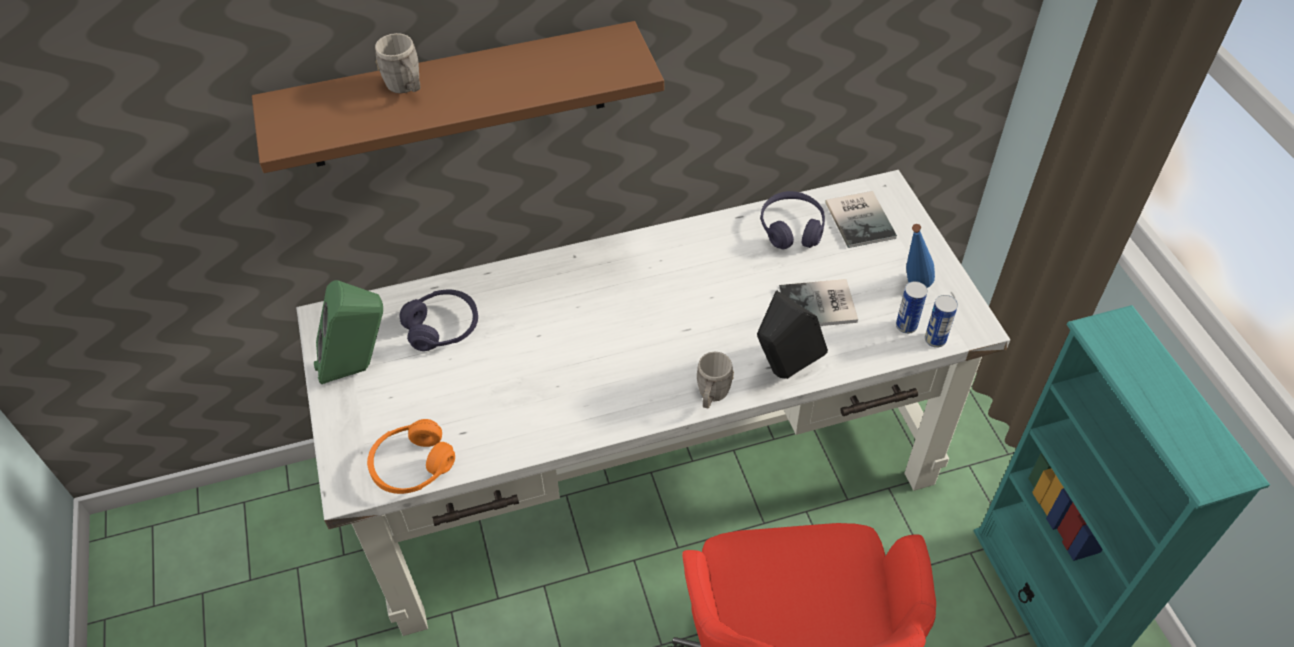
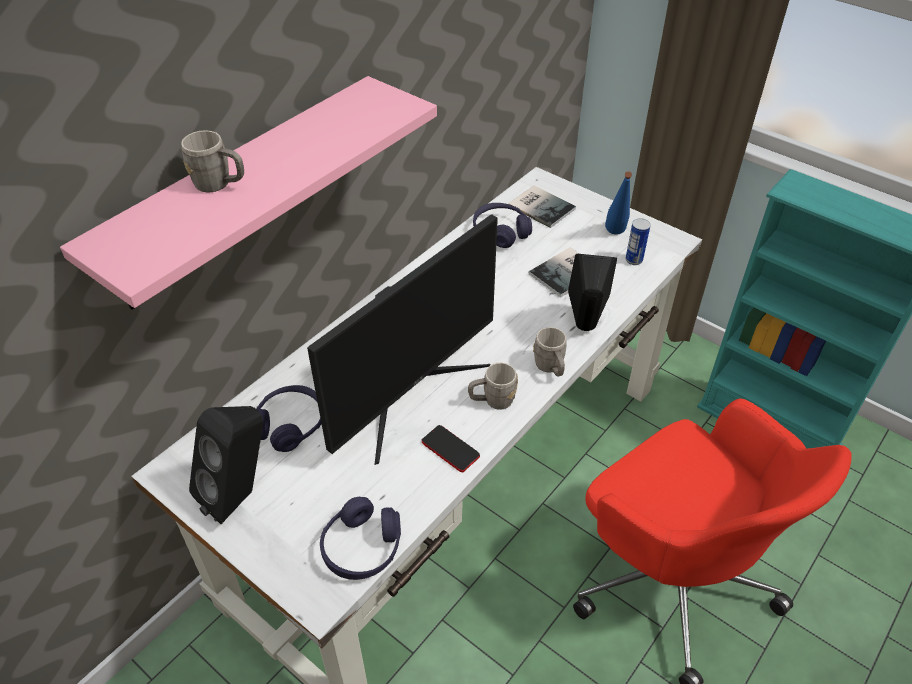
camera: 35 degrees left, 5 degrees down
brown shelf [252,21,664,173] -> pink shelf [60,76,437,309]
green speaker [314,280,383,384] -> black speaker [189,406,263,524]
orange headphones [367,419,455,494] -> purple headphones [320,497,401,580]
can [925,295,958,348] -> none
none -> monitor [307,214,498,465]
none -> phone [422,425,480,472]
none -> grey mug [468,363,518,410]

